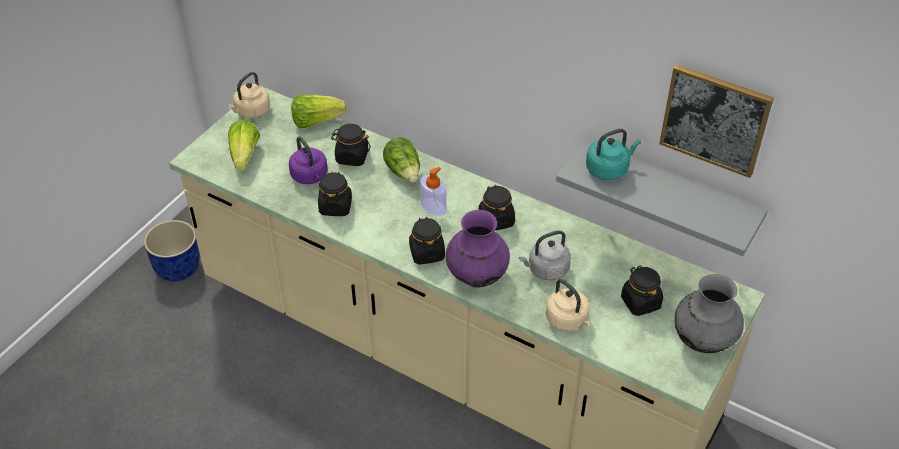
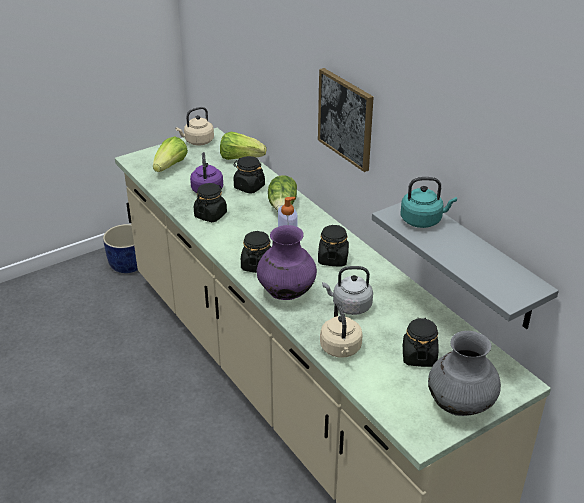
camera: 25 degrees right, 10 degrees down
picture [659,64,774,178] -> picture moved to [318,68,374,172]

